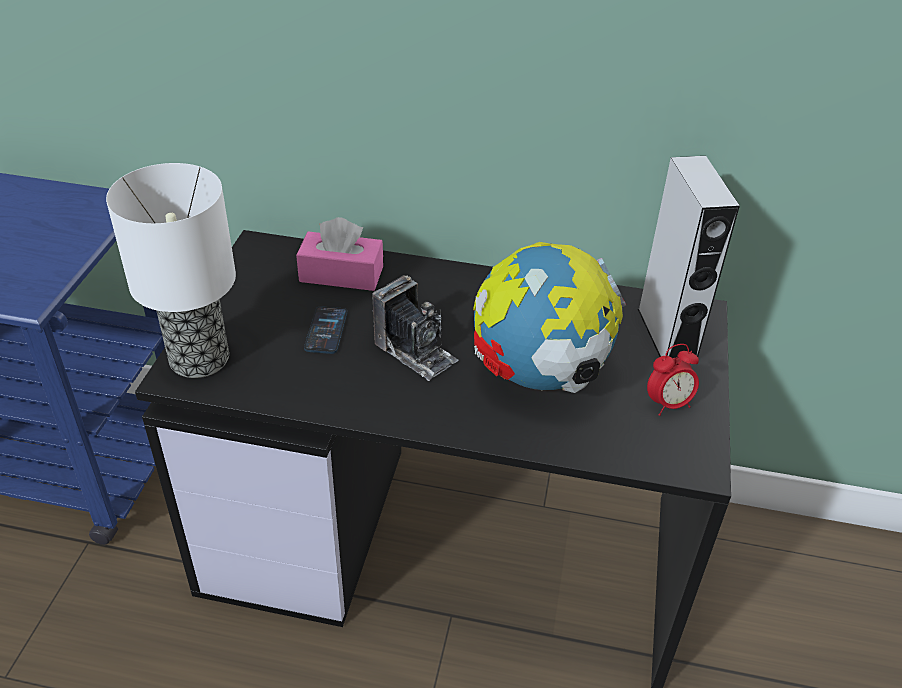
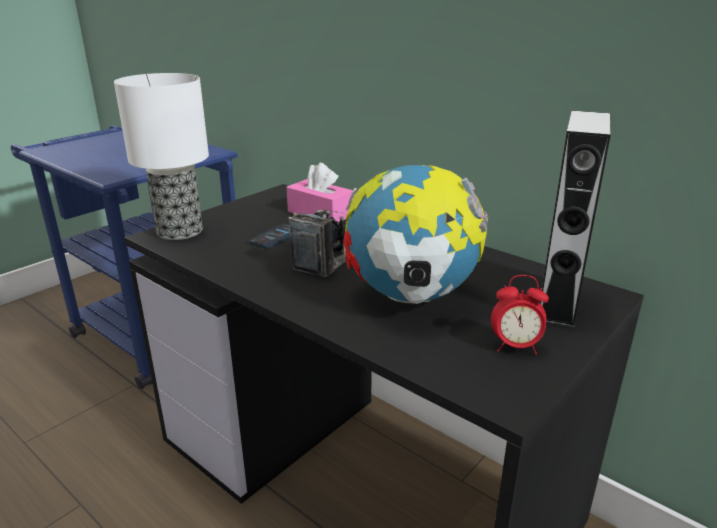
camera: 30 degrees right, 15 degrees down
camera [372,275,459,381] -> camera turned 135 degrees counterclockwise [289,209,346,277]

